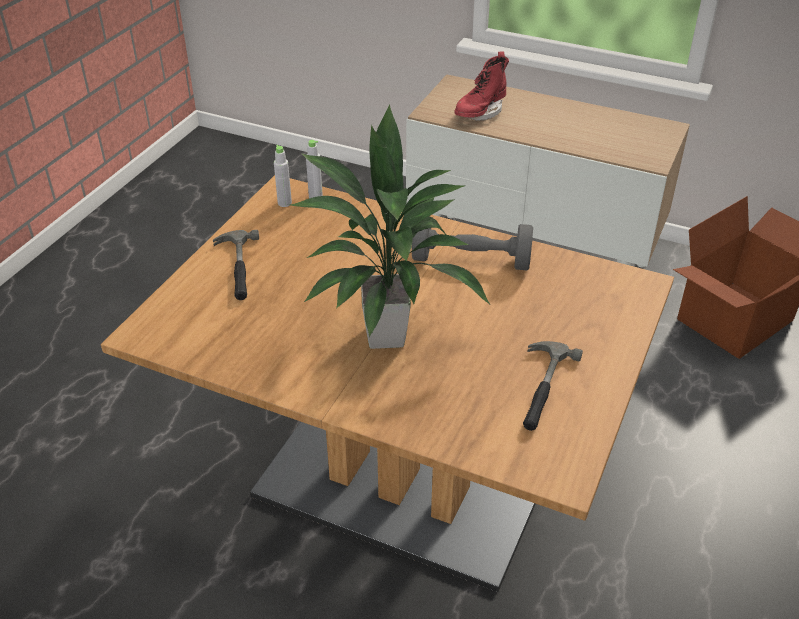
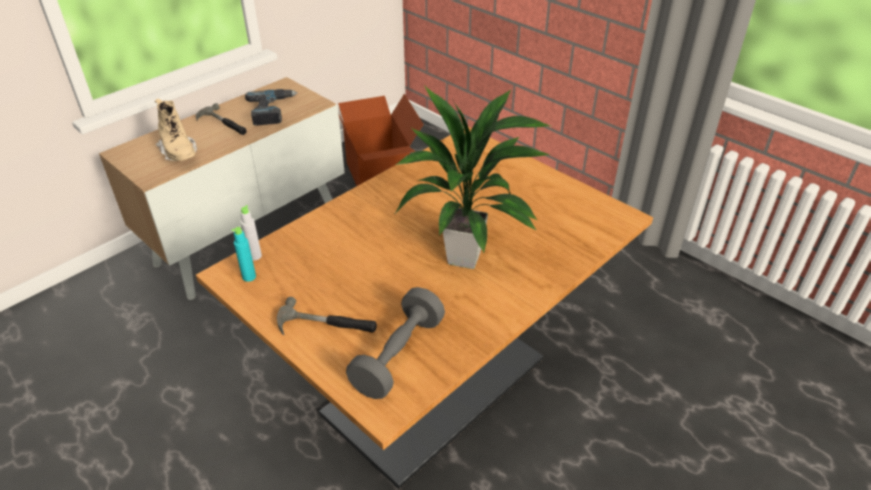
camera: 70 degrees left, 0 degrees up
grey bottle [274,145,292,207] -> turquoise bottle [231,227,256,282]
grey dumbbell [412,224,533,270] -> grey dumbbell moved to [346,287,445,399]
red boot [454,52,509,121] -> beige boot [154,99,197,161]
hammer [523,341,583,431] -> hammer moved to [196,103,247,135]
none -> power drill [245,89,298,126]

